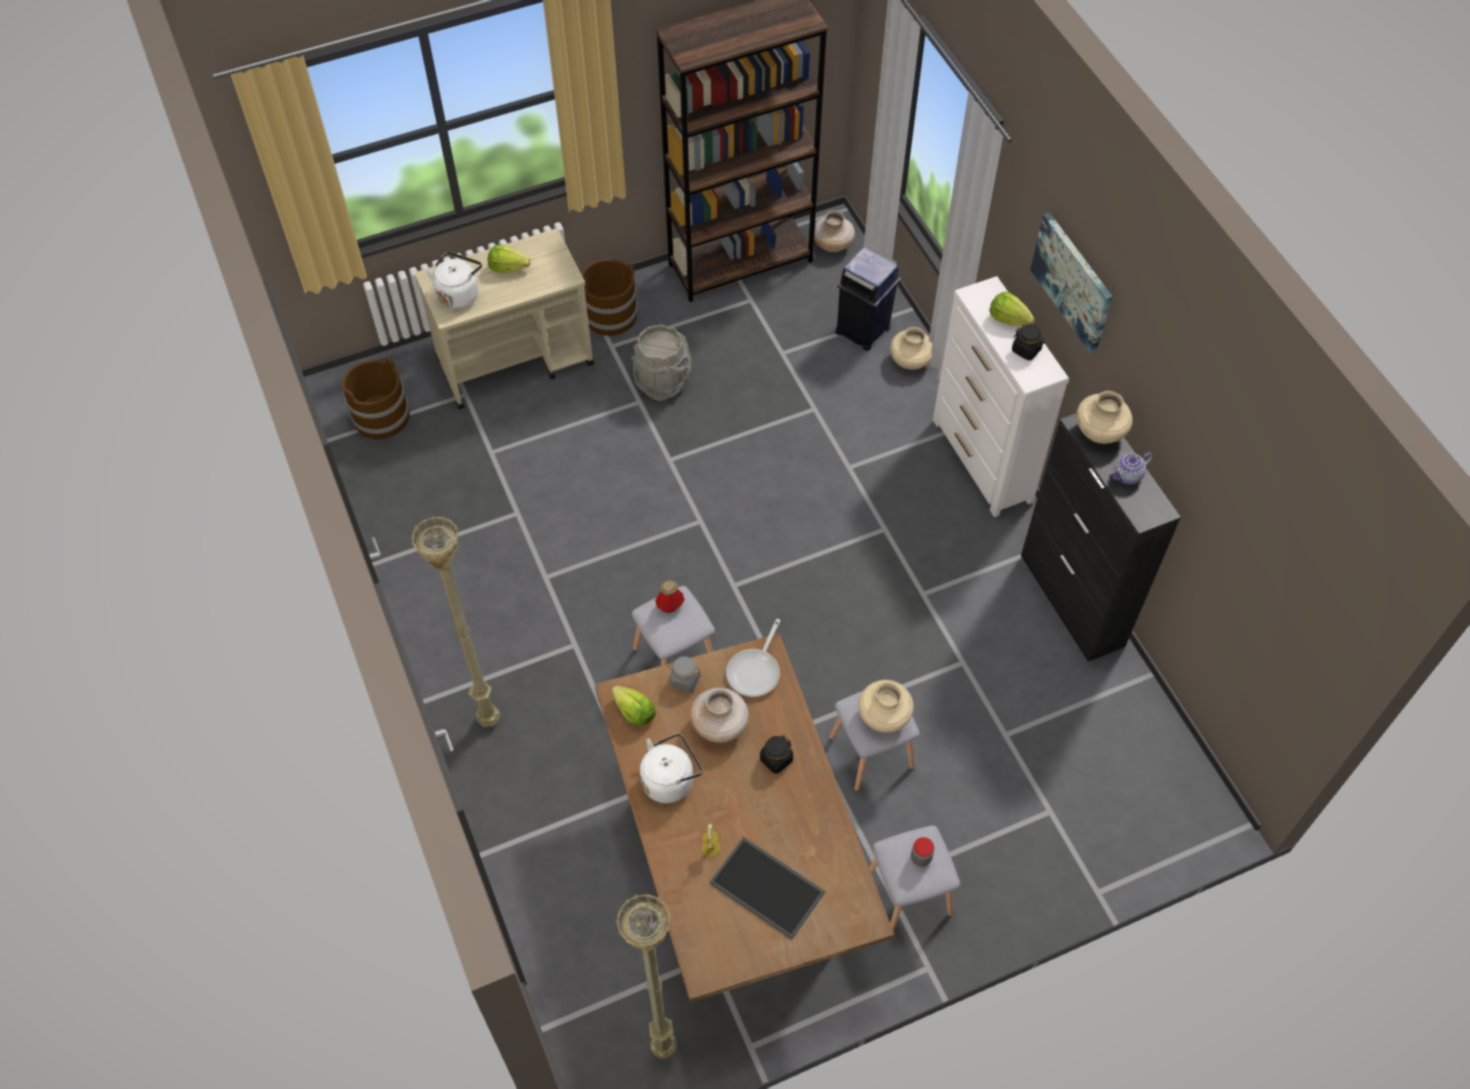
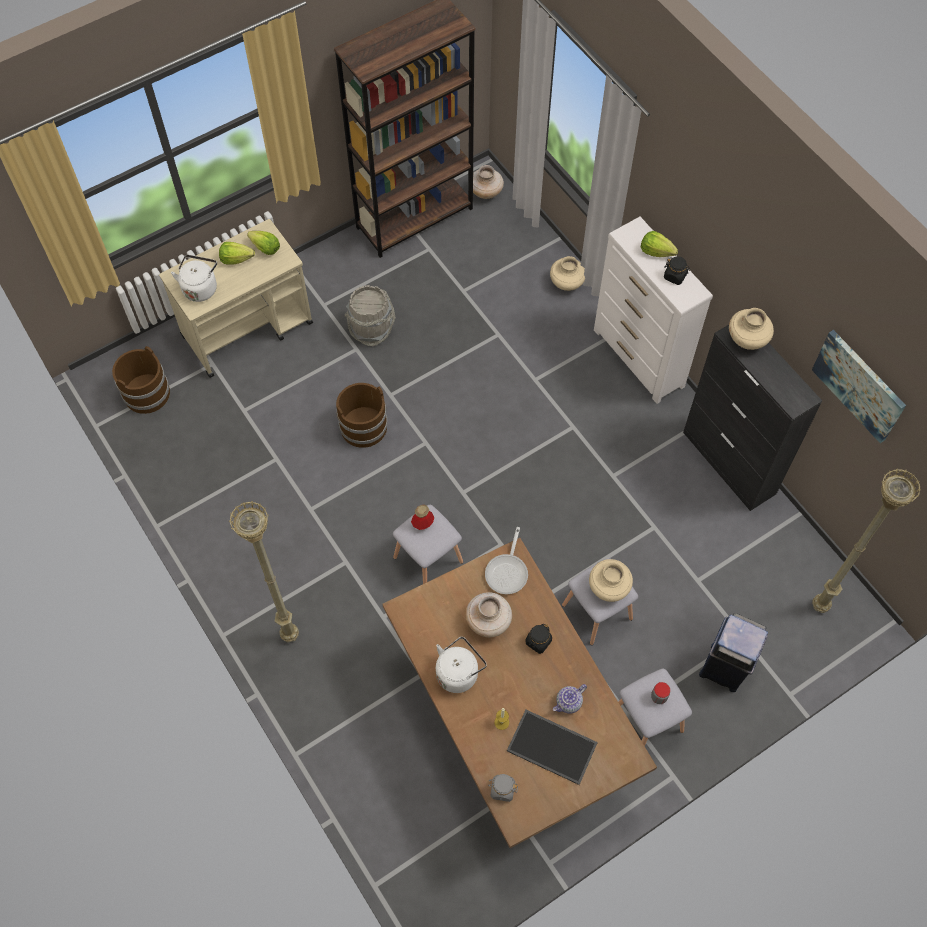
camera: 10 degrees left, 5 degrees up
brown bucket [581,259,638,336] -> brown bucket moved to [336,383,387,448]
lettuce [611,686,656,726] -> lettuce moved to [247,231,280,255]
beige floor lamp [616,893,677,1059] -> beige floor lamp moved to [812,468,921,613]
grey jar [667,656,702,693] -> grey jar moved to [488,774,518,802]
blue trash can [835,247,901,351] -> blue trash can moved to [699,613,768,692]
picture [1031,212,1113,353] -> picture moved to [812,330,906,443]
teapot [1110,452,1153,485] -> teapot moved to [553,684,587,714]

